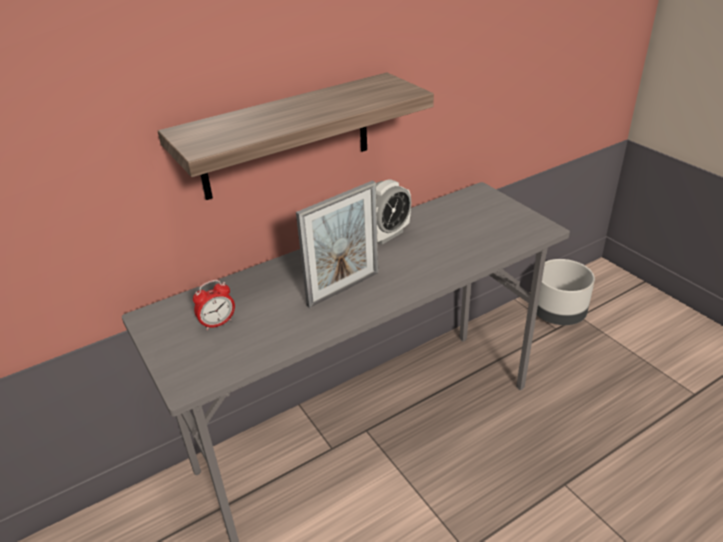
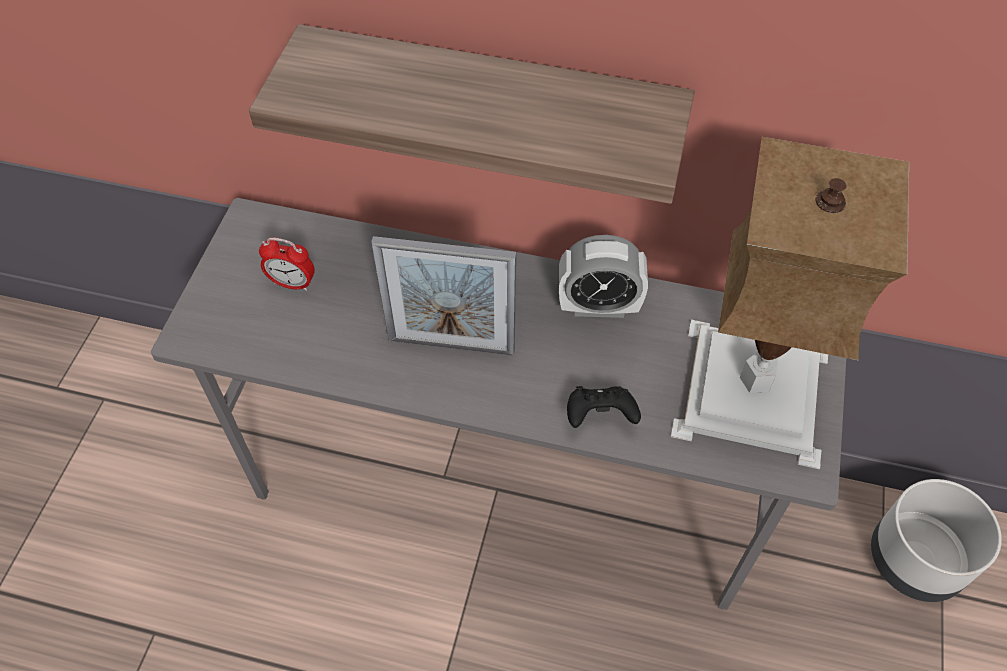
camera: 45 degrees right, 20 degrees up
none -> black game controller [567,386,641,428]
none -> table lamp [671,137,909,469]

